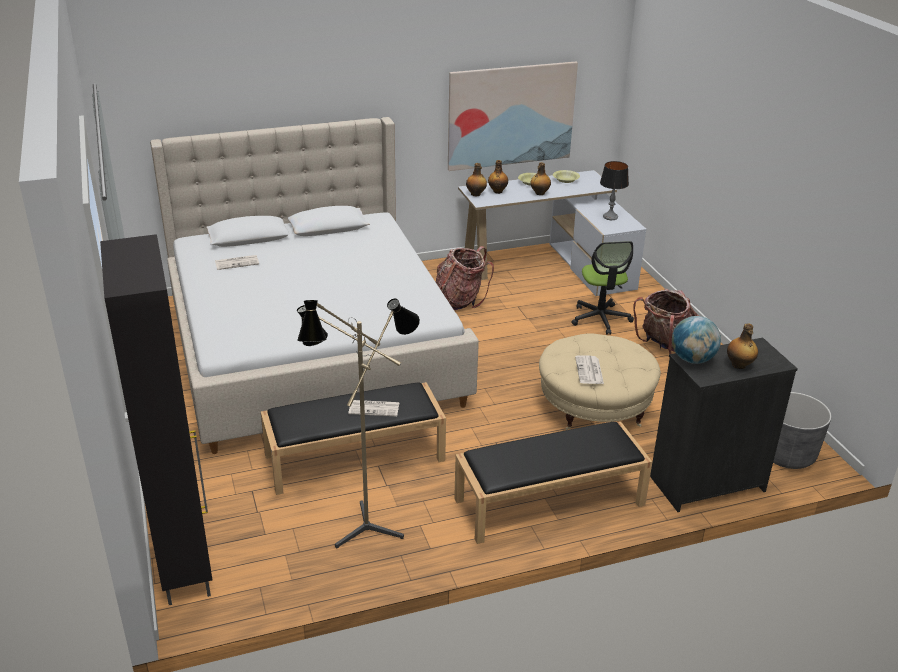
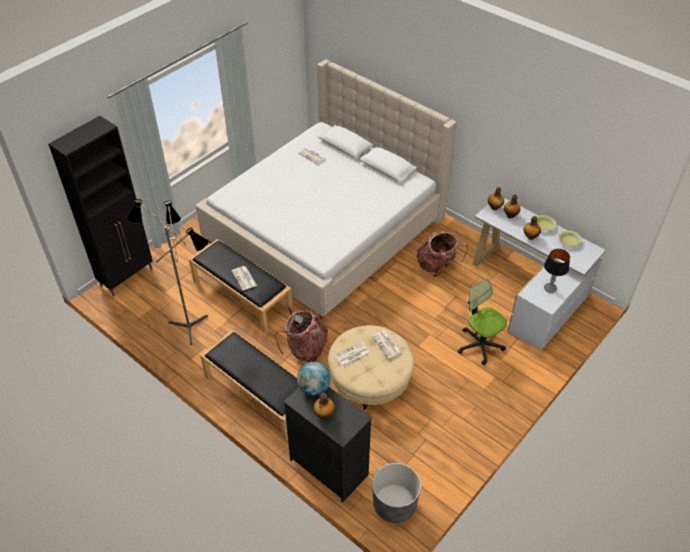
camera: 60 degrees right, 15 degrees up
picture [448,62,578,171] -> none
office chair [572,241,634,335] -> office chair turned 90 degrees clockwise [458,279,507,365]
backpack [633,289,699,354] -> backpack moved to [275,305,328,362]
none -> newspaper [372,330,402,359]

